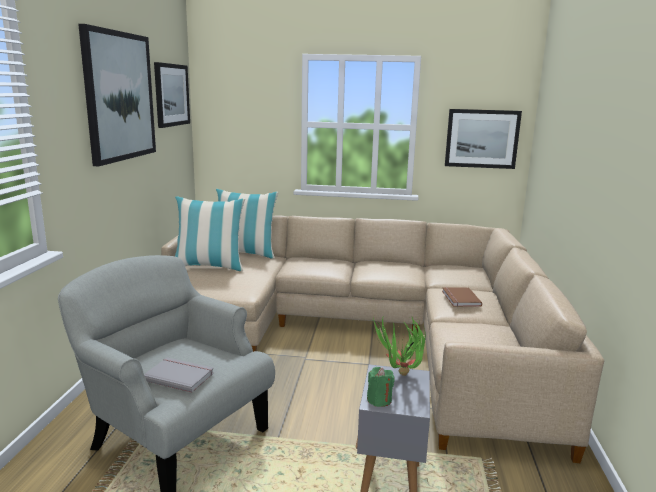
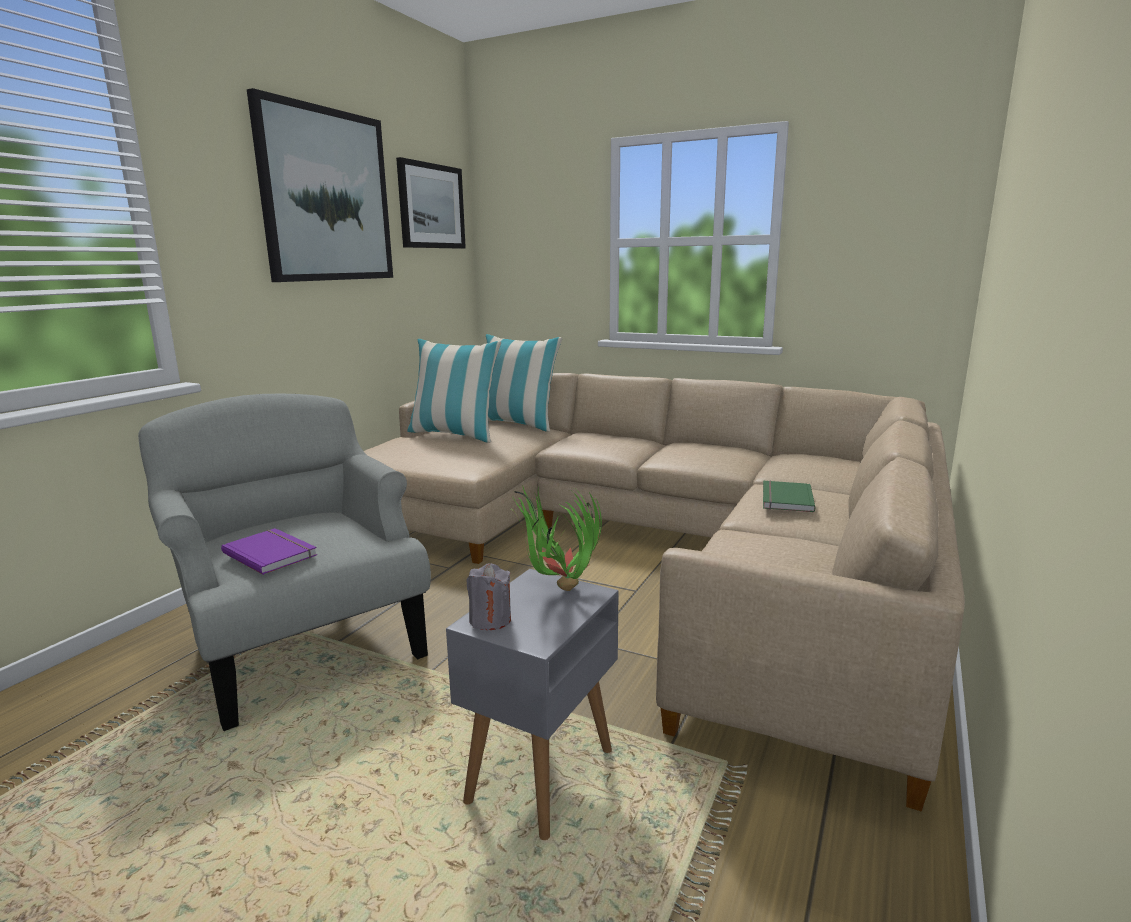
camera: 20 degrees right, 0 degrees up
grey book [144,357,214,392] -> purple book [221,528,317,575]
green candle [367,367,395,407] -> grey candle [466,563,511,630]
brown book [442,287,482,307] -> green book [763,481,816,513]
picture [445,109,522,169] -> none

